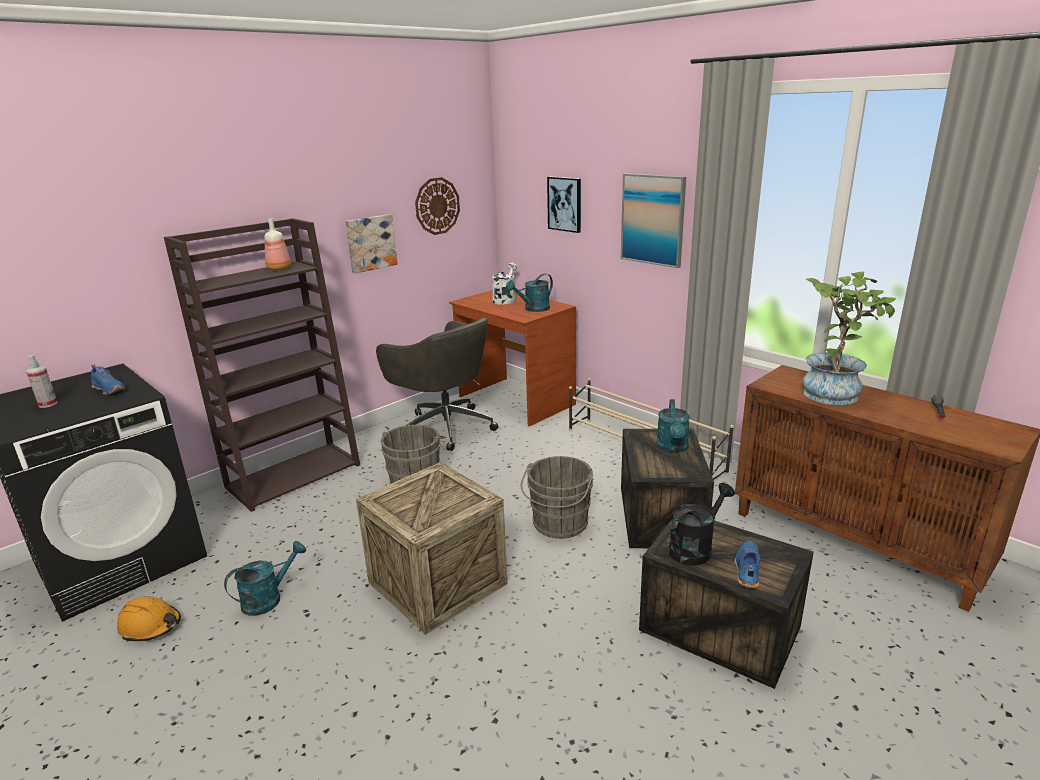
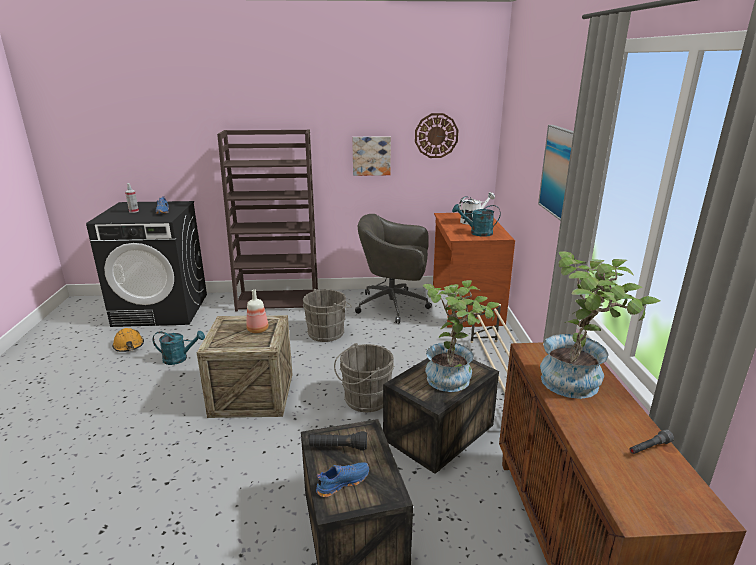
camera: 40 degrees right, 0 degrees up
bottle [264,219,291,270] -> bottle moved to [246,289,268,333]
grey office chair [376,318,498,451] -> grey office chair turned 105 degrees clockwise [355,214,432,323]
picture [547,176,581,233] -> none
turquoise watering can [657,399,690,453] -> potted plant [422,280,499,392]
black watering can [669,483,735,565] -> black flashlight [309,431,367,450]

